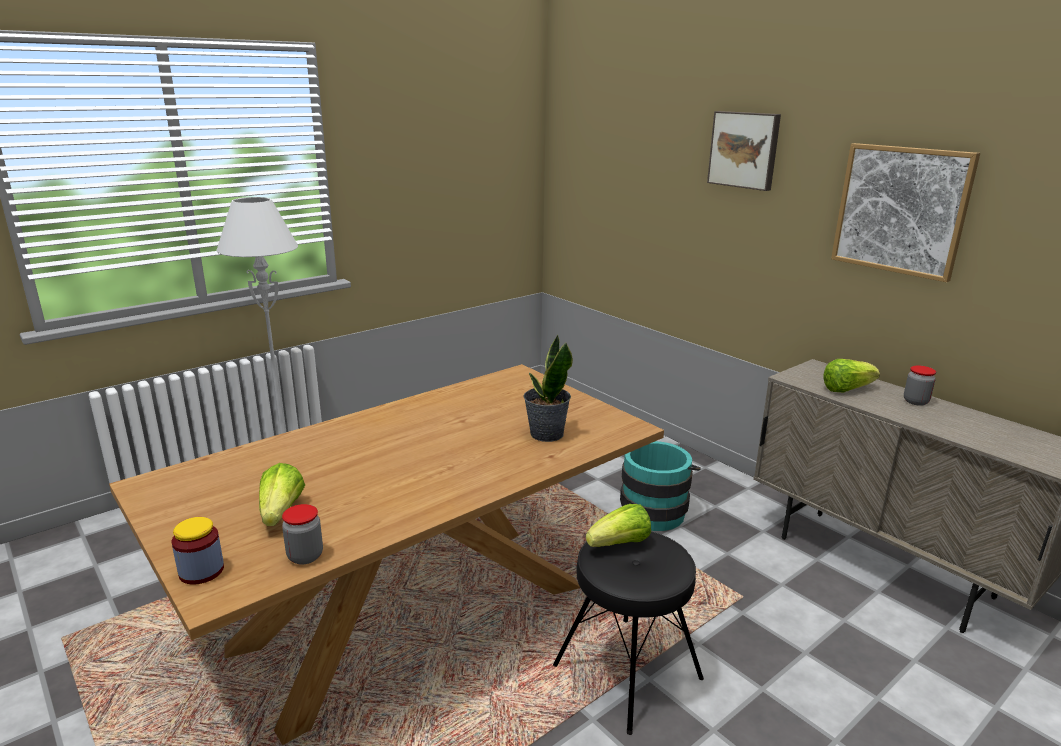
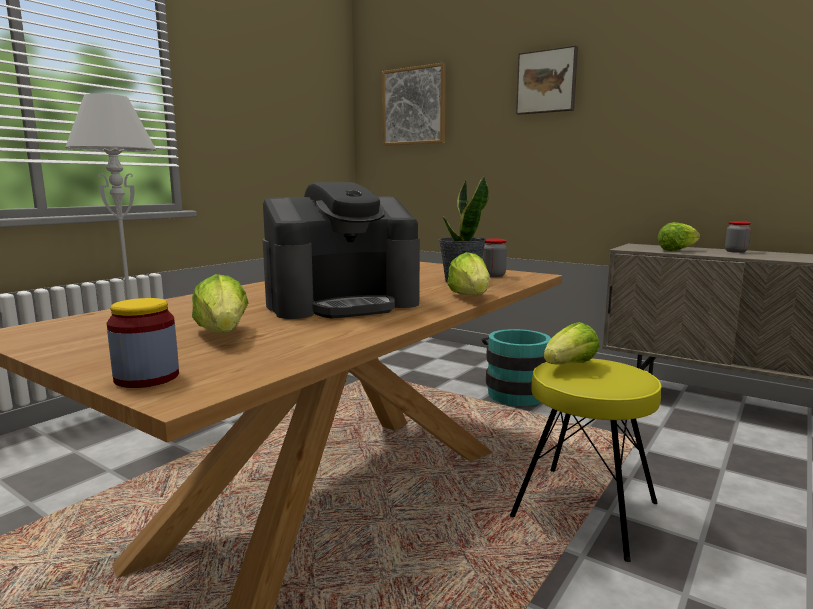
camera: 15 degrees left, 10 degrees down
jar [282,504,323,565] -> jar moved to [482,238,507,277]
black stool [553,532,704,735] -> yellow stool [510,358,662,562]
picture [831,143,980,282] -> picture moved to [382,62,446,146]
none -> coffee machine [262,182,420,319]
none -> lettuce [447,252,490,295]

